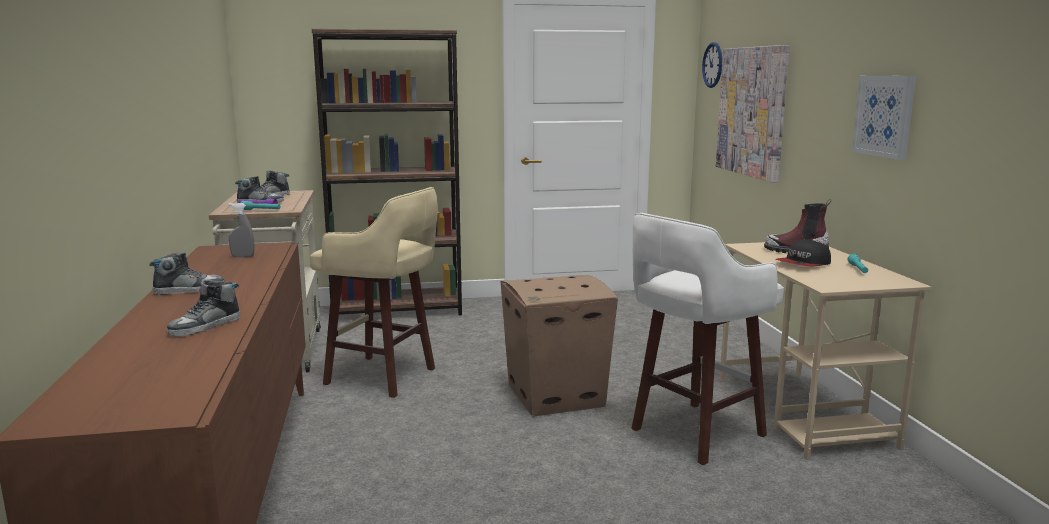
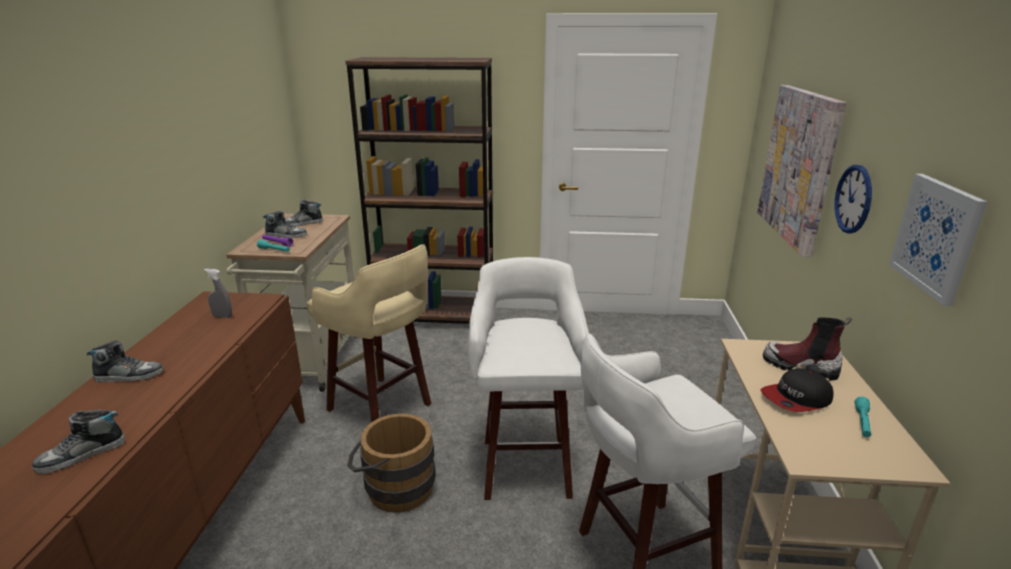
camera: 15 degrees right, 10 degrees up
cardboard box [501,275,618,417] -> white stool [468,257,589,500]
wall clock [702,42,722,88] -> wall clock moved to [834,165,872,234]
none -> brown bucket [347,413,436,513]

